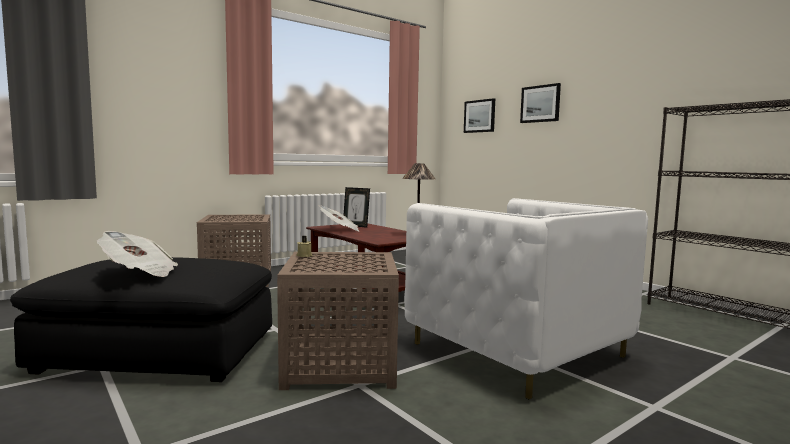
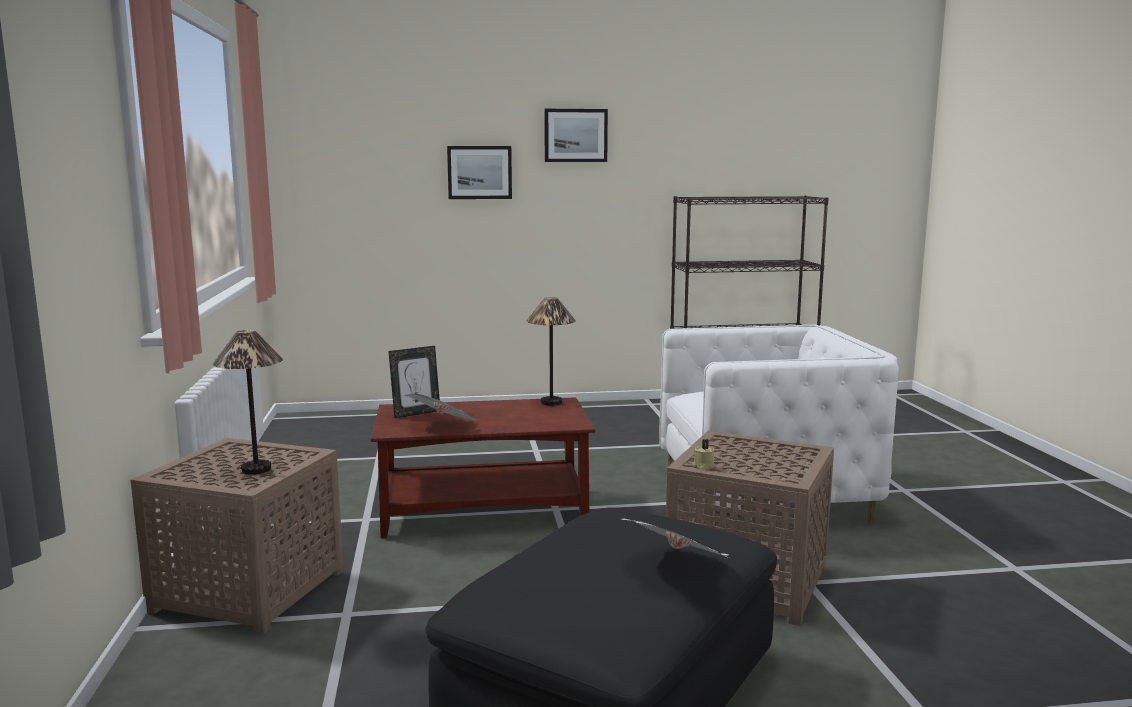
camera: 60 degrees left, 5 degrees up
picture [464,98,495,133] -> picture moved to [544,109,608,162]
none -> table lamp [213,330,283,475]

